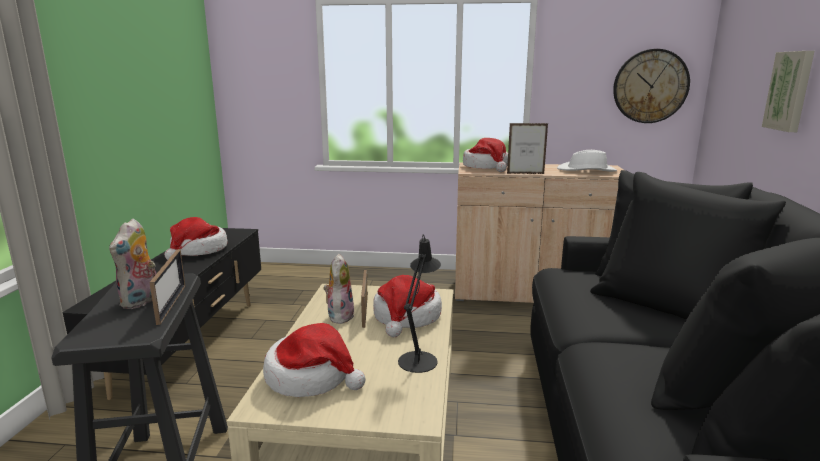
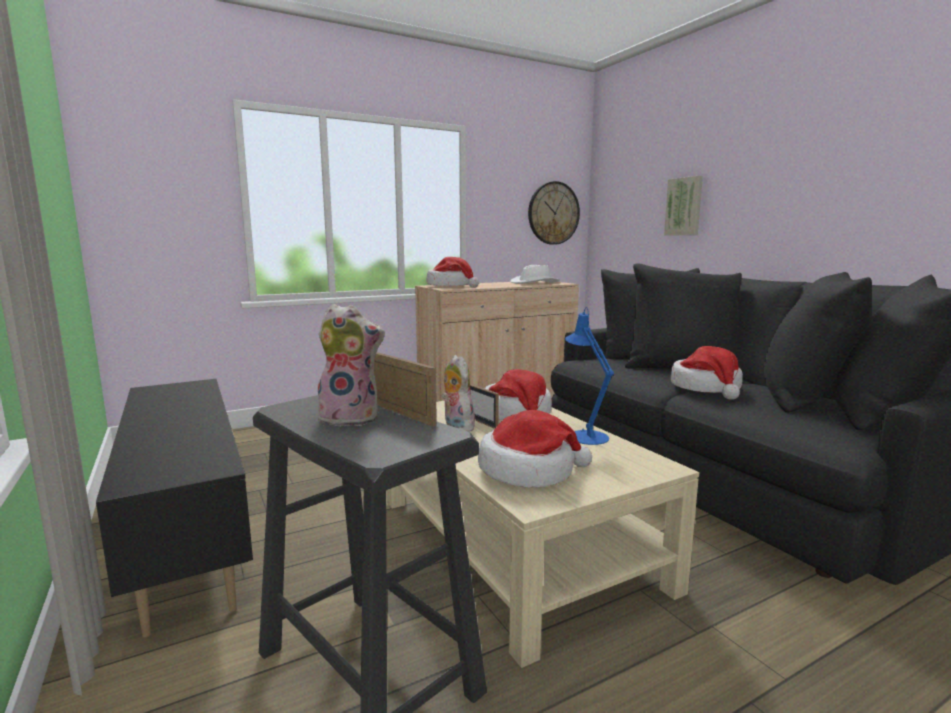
camera: 35 degrees left, 5 degrees down
plush toy [109,219,156,309] -> plush toy turned 60 degrees counterclockwise [315,304,385,426]
hat [164,217,227,260] -> hat moved to [671,346,743,400]
black table lamp [398,234,441,373] -> blue table lamp [565,307,614,445]
picture frame [507,123,548,174] -> none

